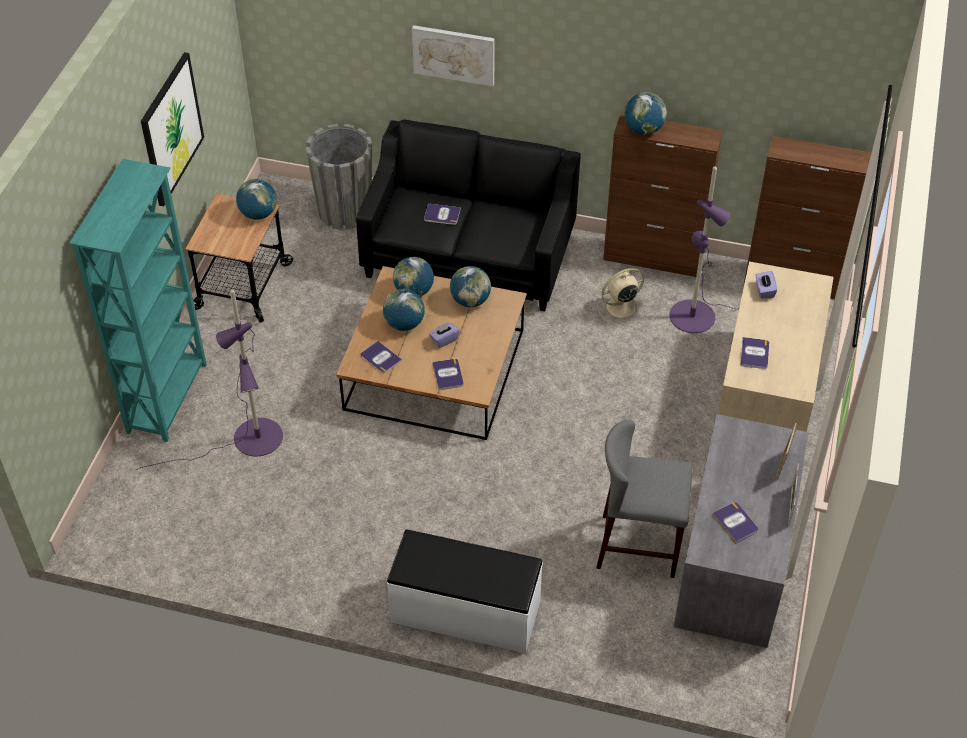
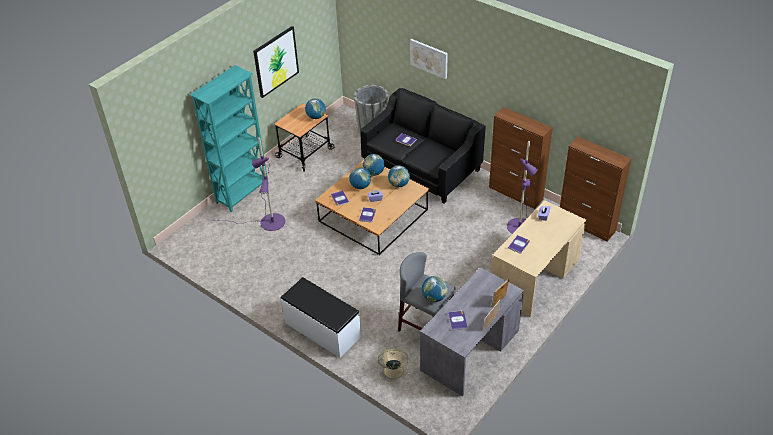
camera: 25 degrees right, 5 degrees down
beige fan [597,268,646,326] -> beige fan moved to [378,349,409,383]
globe [625,92,667,135] -> globe moved to [422,276,448,302]

